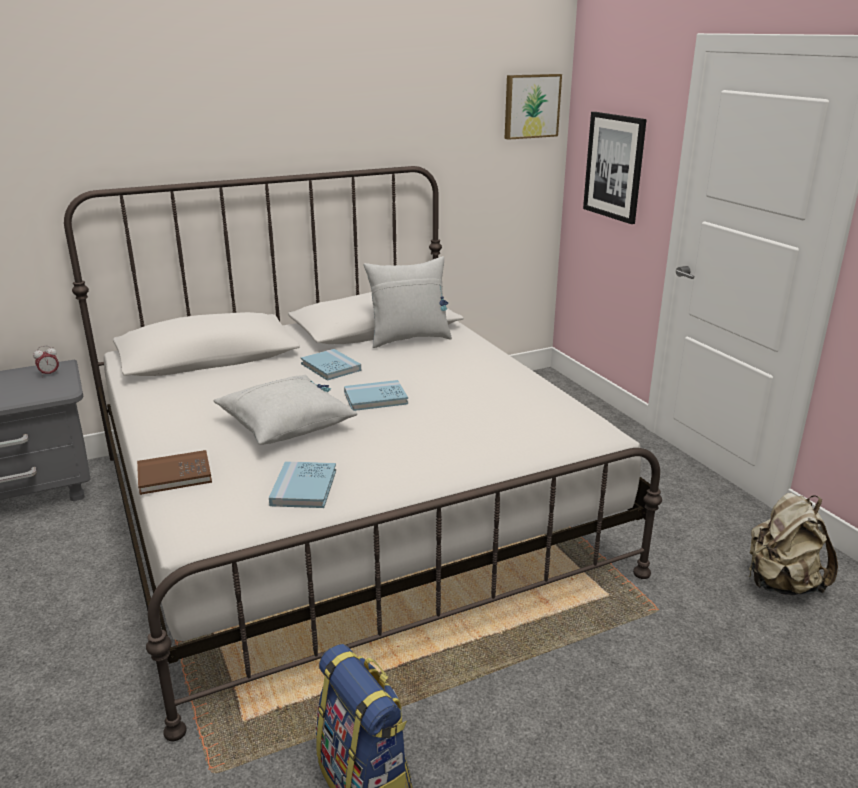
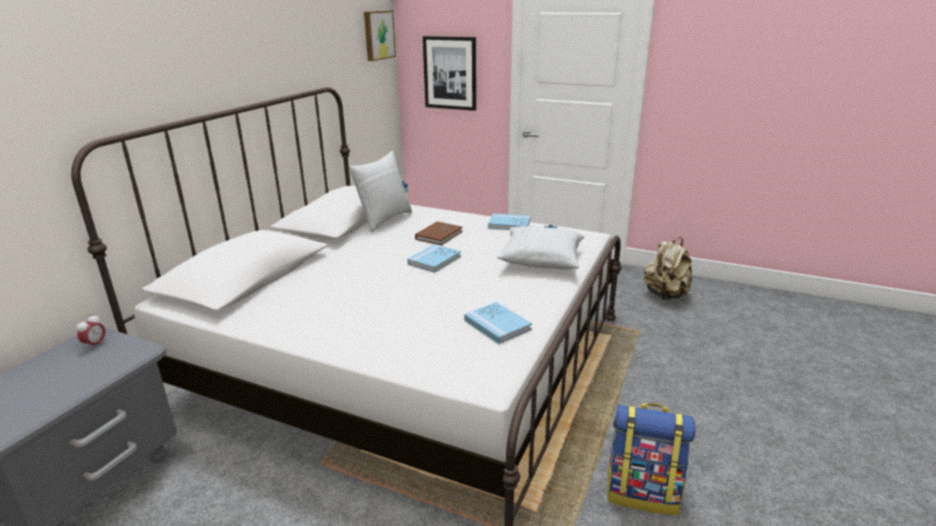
camera: 40 degrees left, 0 degrees up
brown book [137,450,212,495] -> brown book moved to [415,221,463,245]
grey pillow [214,375,357,445] -> grey pillow moved to [497,225,584,269]
blue book [301,349,361,381] -> blue book moved to [488,213,530,230]

